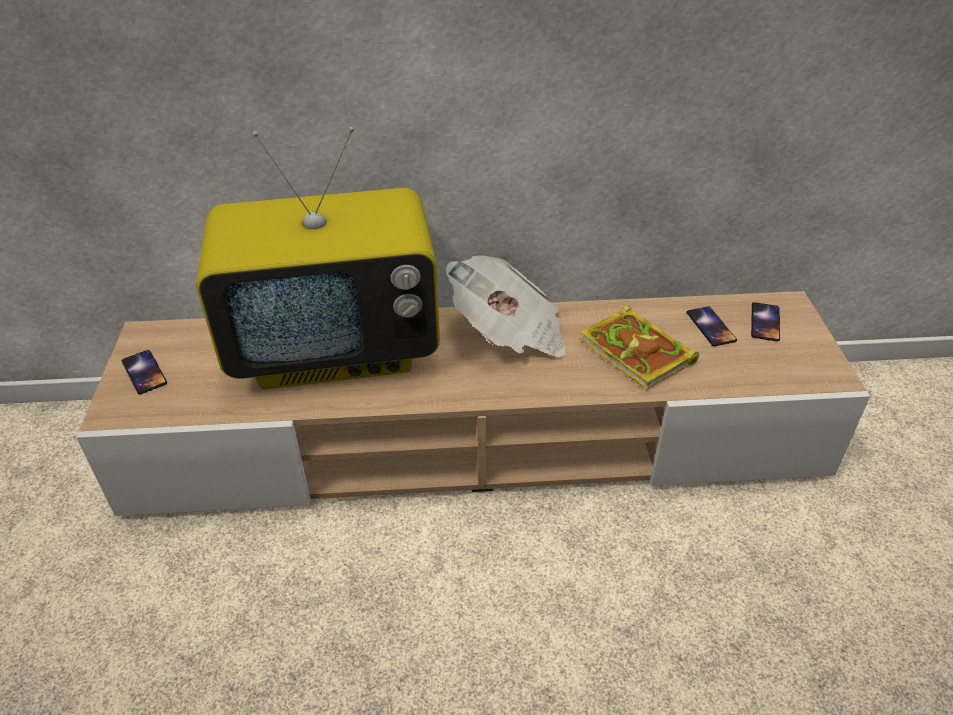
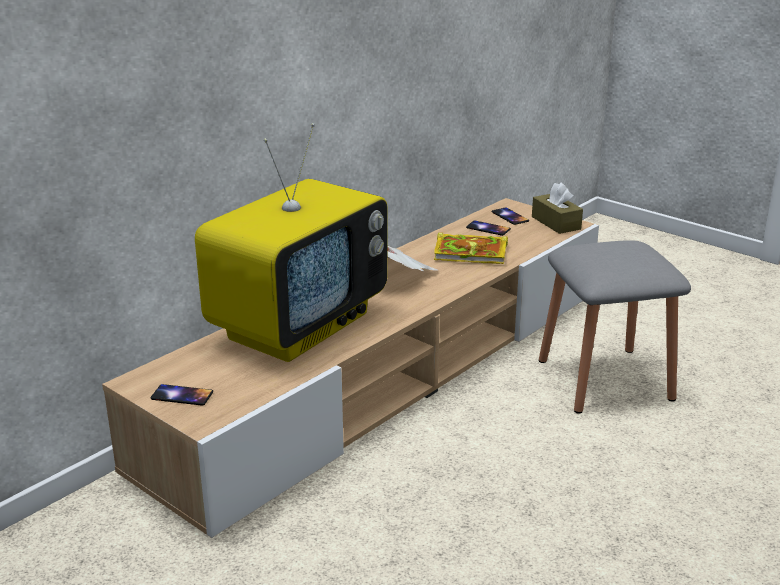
camera: 45 degrees left, 15 degrees down
none -> brown tissue box [532,182,583,234]
none -> grey stool [539,240,691,414]

